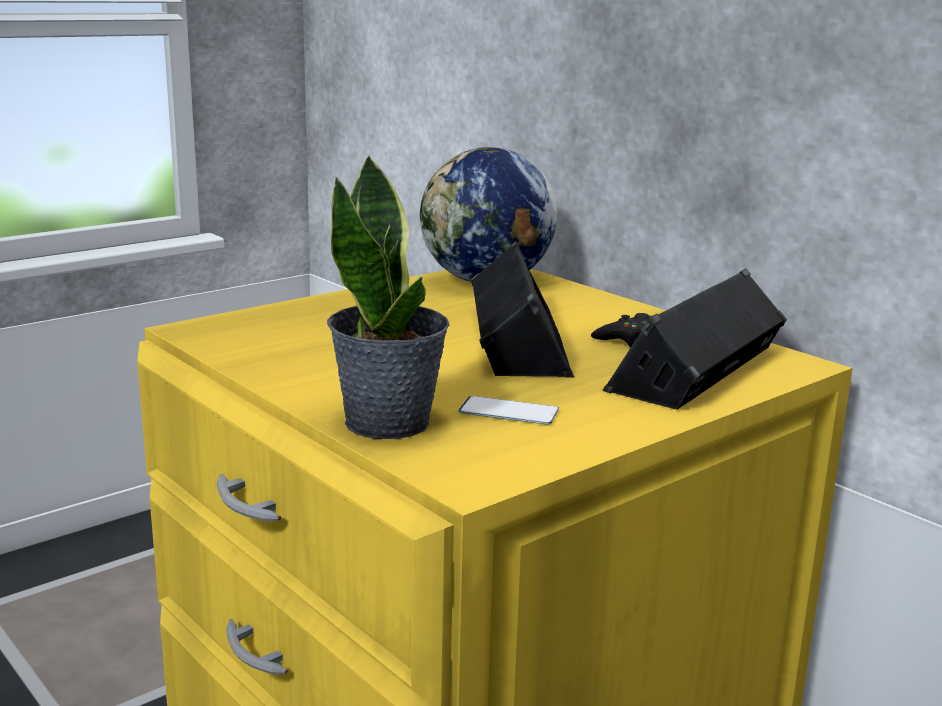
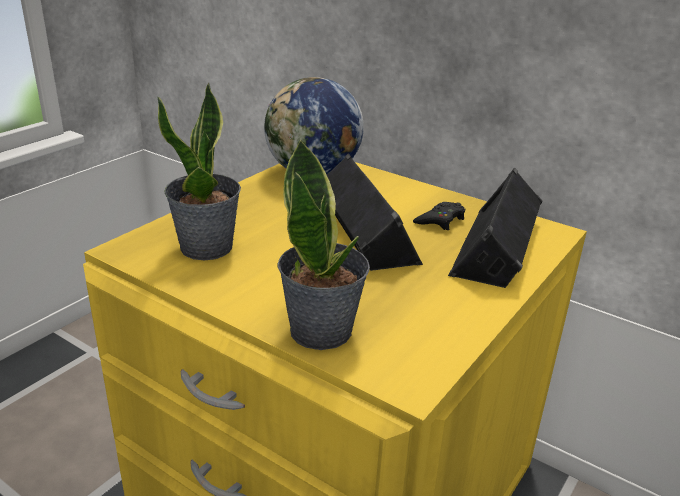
camera: 15 degrees left, 10 degrees up
phone [459,396,559,425] -> none
none -> potted plant [157,82,241,260]

